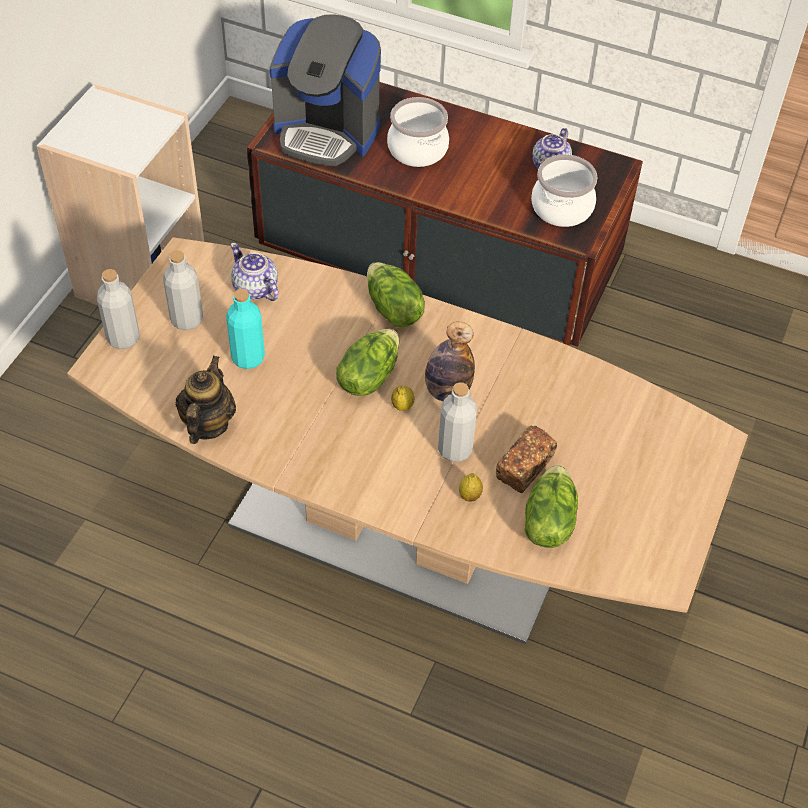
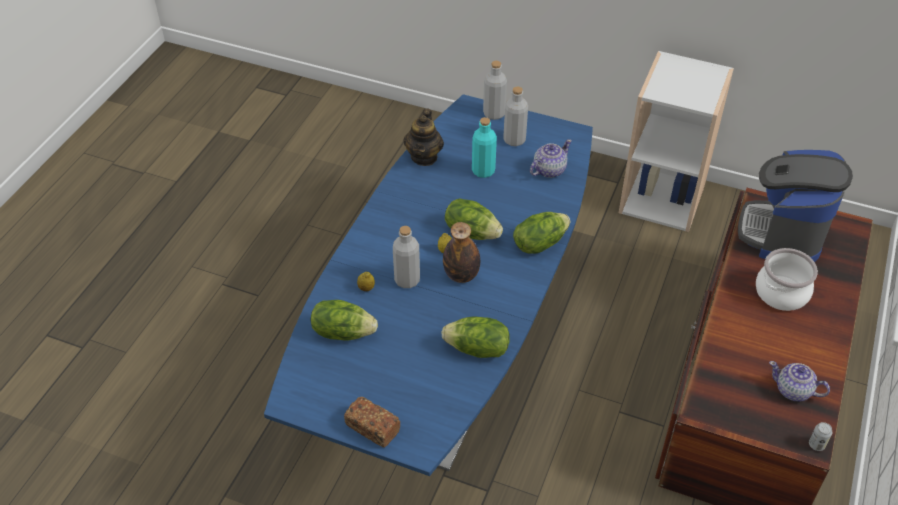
camera: 90 degrees right, 5 degrees down
brown dining table [67,237,748,645] -> blue dining table [264,94,593,476]
teapot [176,356,236,444] -> teapot turned 90 degrees clockwise [403,108,444,166]
bread [496,425,557,493] -> bread moved to [344,397,400,448]
cooking pot [531,154,598,227] -> none
none -> lettuce [441,317,510,358]
none -> can [809,422,832,451]

